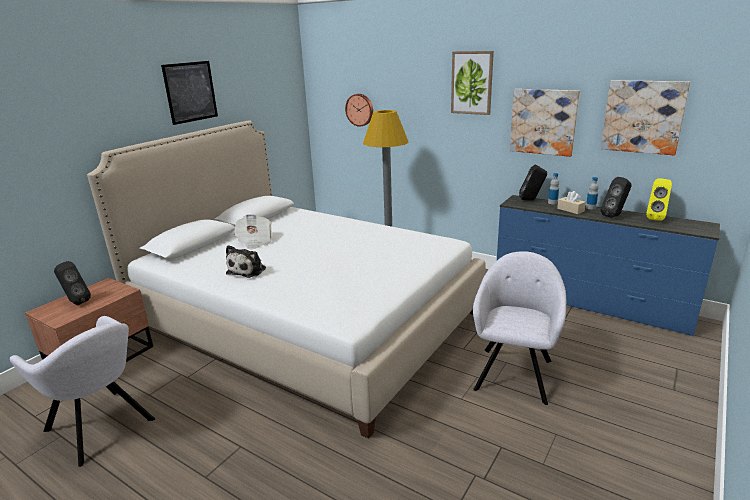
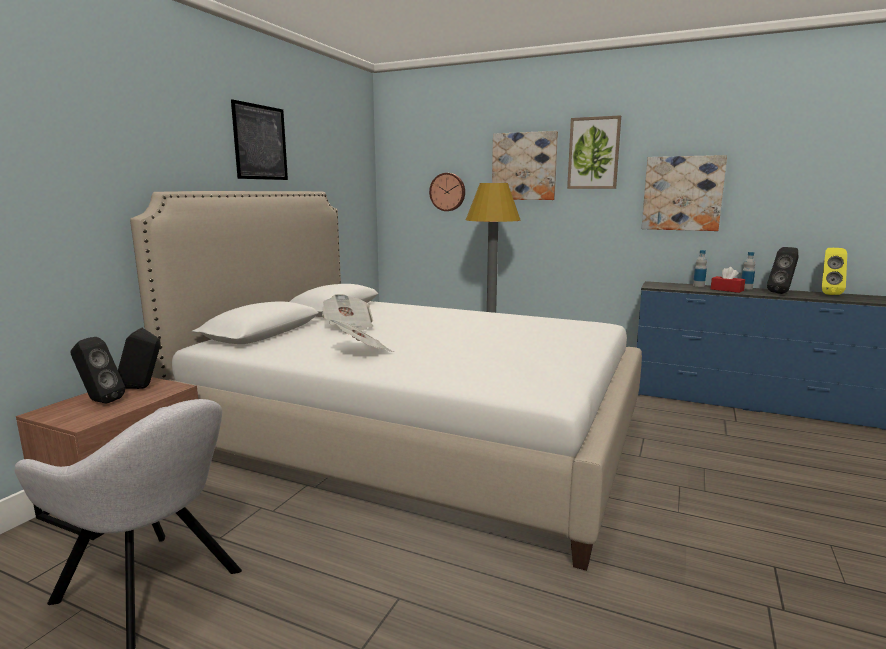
camera: 10 degrees left, 10 degrees down
plush toy [226,245,266,278] -> newspaper [328,319,394,352]
grey armchair [473,251,566,405] -> none
black speaker [519,164,547,201] -> black speaker moved to [118,328,161,389]
beige tissue box [557,191,586,214] -> red tissue box [711,267,745,293]
picture [601,80,690,155] -> picture moved to [492,131,558,200]

